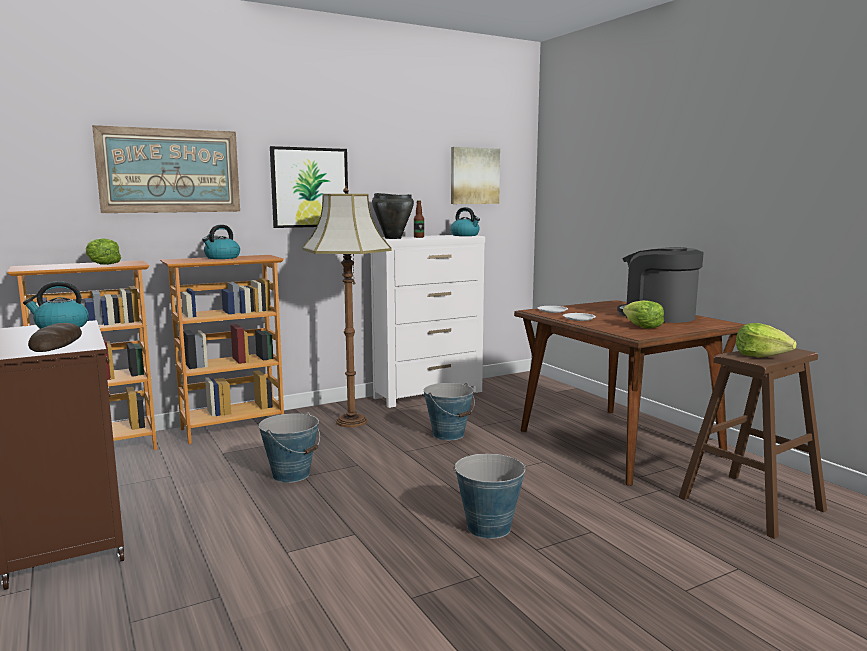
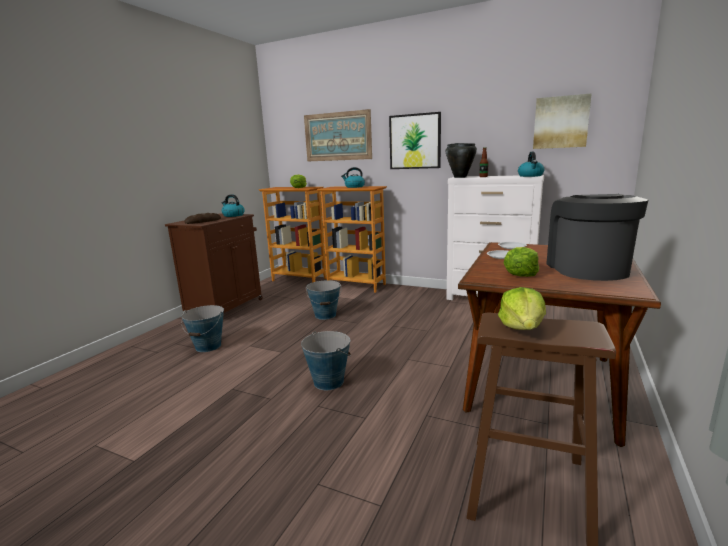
camera: 55 degrees right, 5 degrees up
floor lamp [302,186,392,427] -> none
bucket [424,383,475,440] -> bucket moved to [181,305,224,352]

